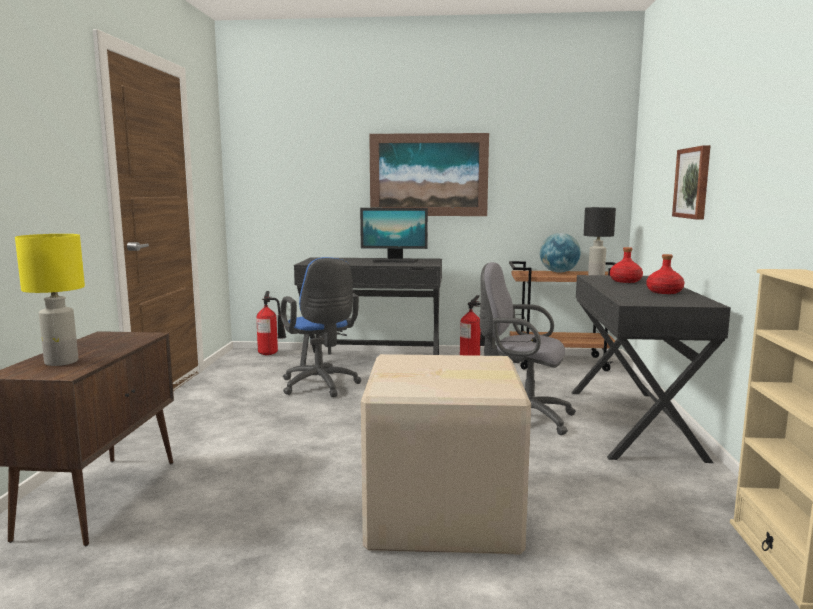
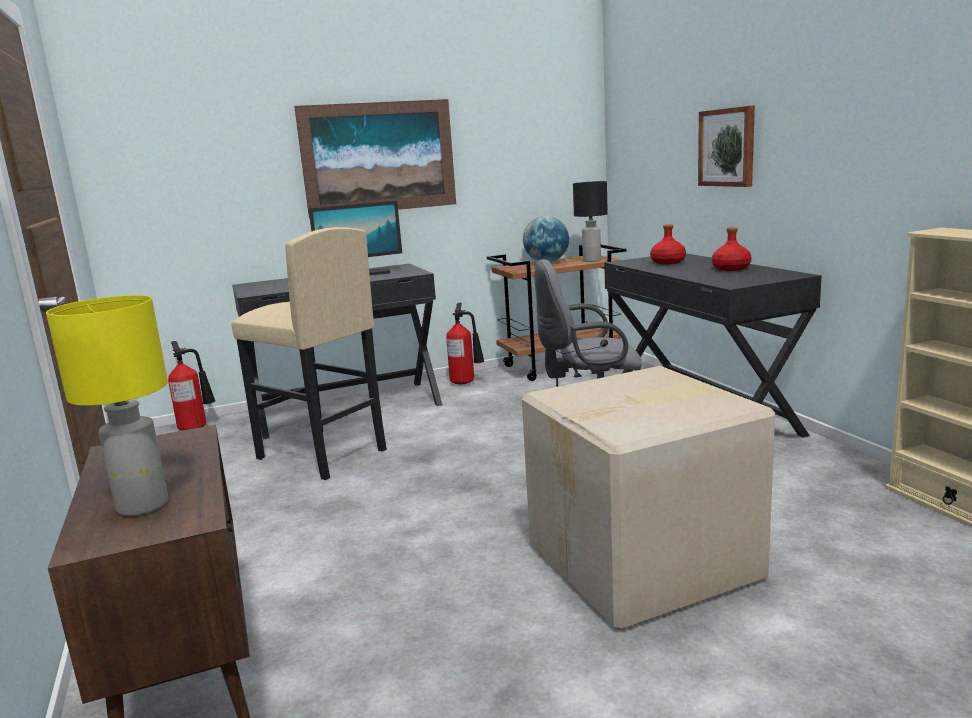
camera: 25 degrees left, 5 degrees up
blue office chair [280,257,362,397] -> beige stool [231,227,387,480]

